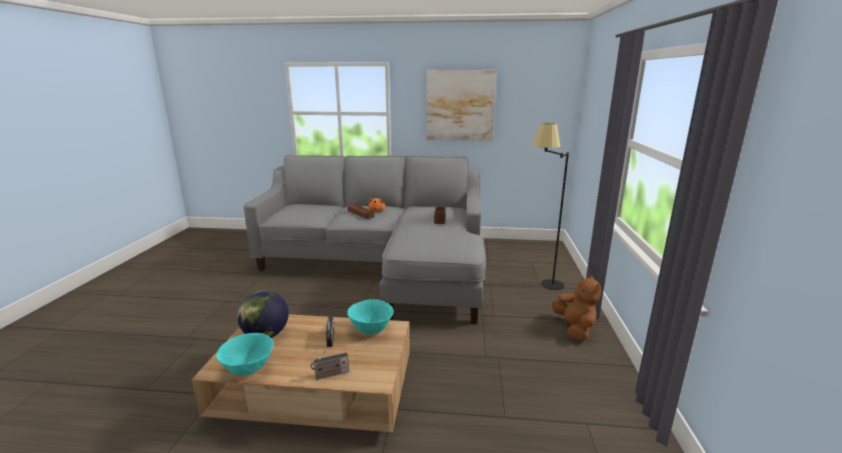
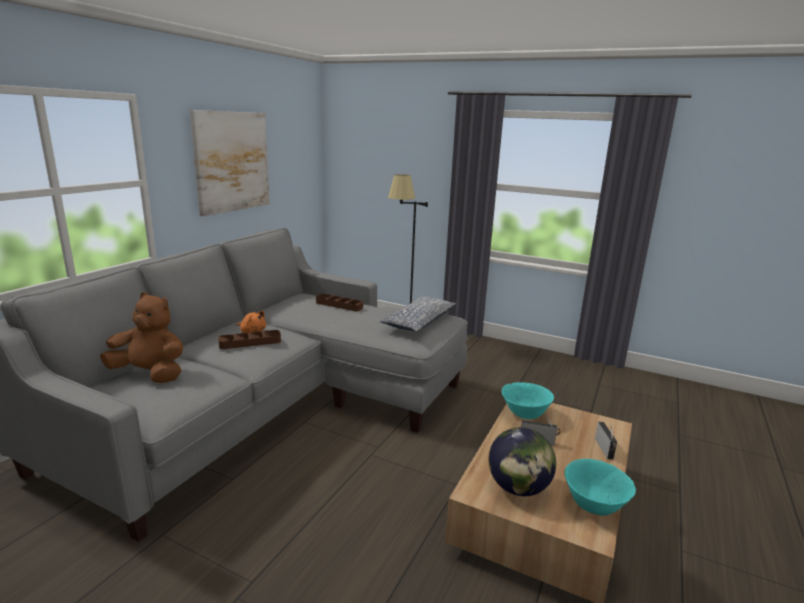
camera: 70 degrees left, 0 degrees up
brown plush toy [552,275,601,341] -> brown plush toy moved to [100,292,183,383]
none -> pillow [380,296,456,332]

